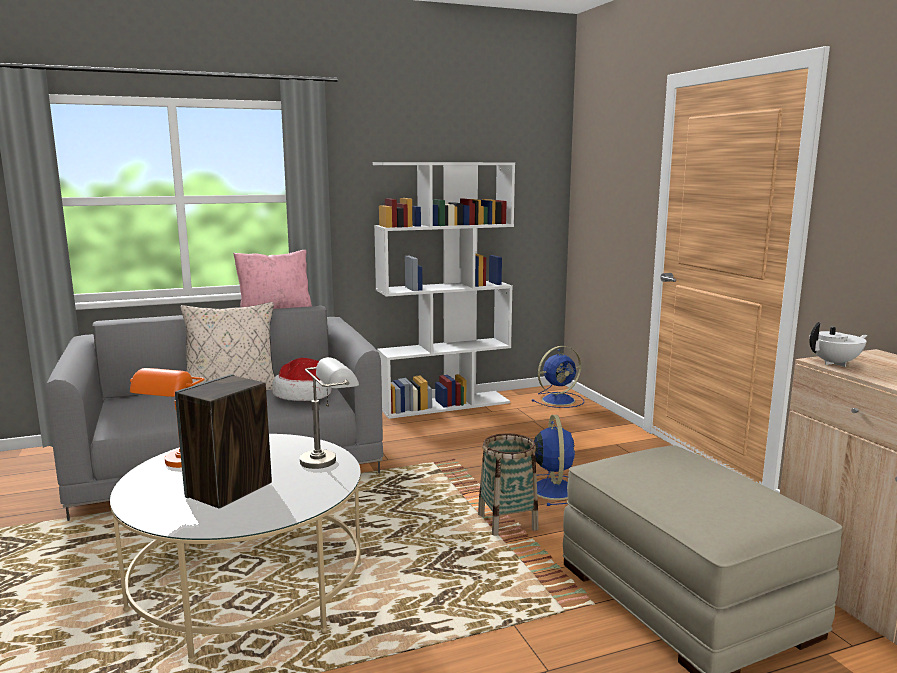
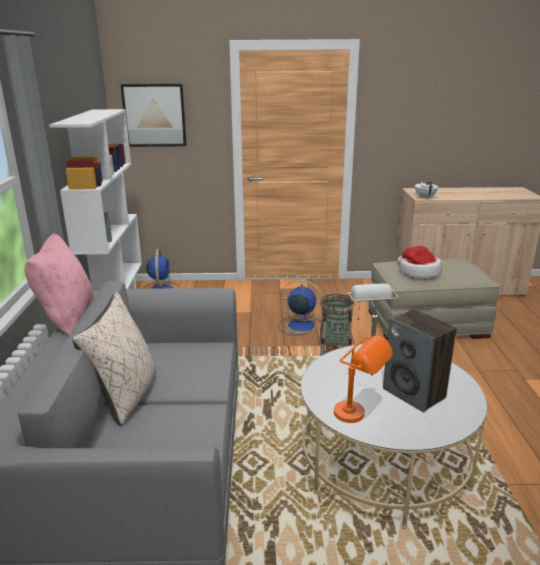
camera: 70 degrees left, 10 degrees up
hat [272,358,332,401] -> hat moved to [397,246,442,278]
none -> picture [120,84,187,147]

